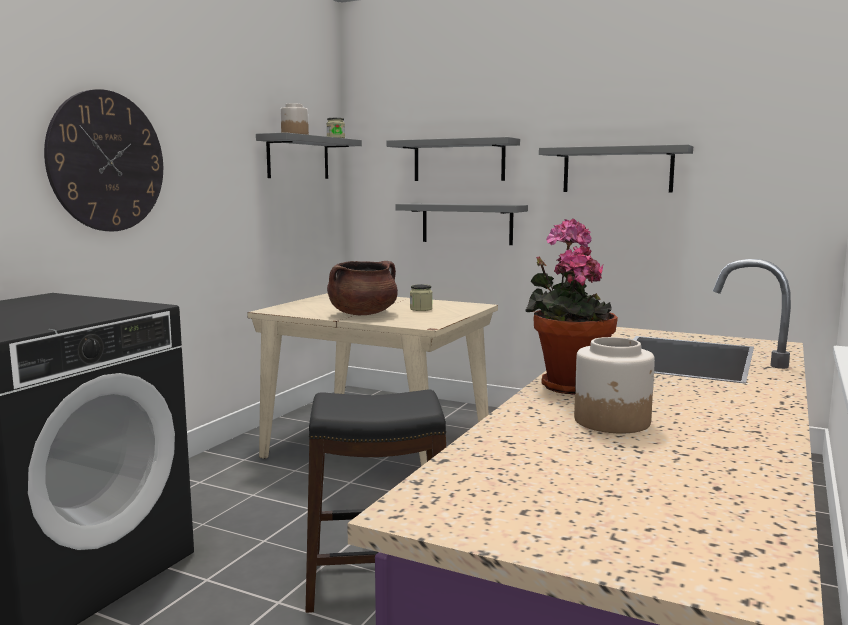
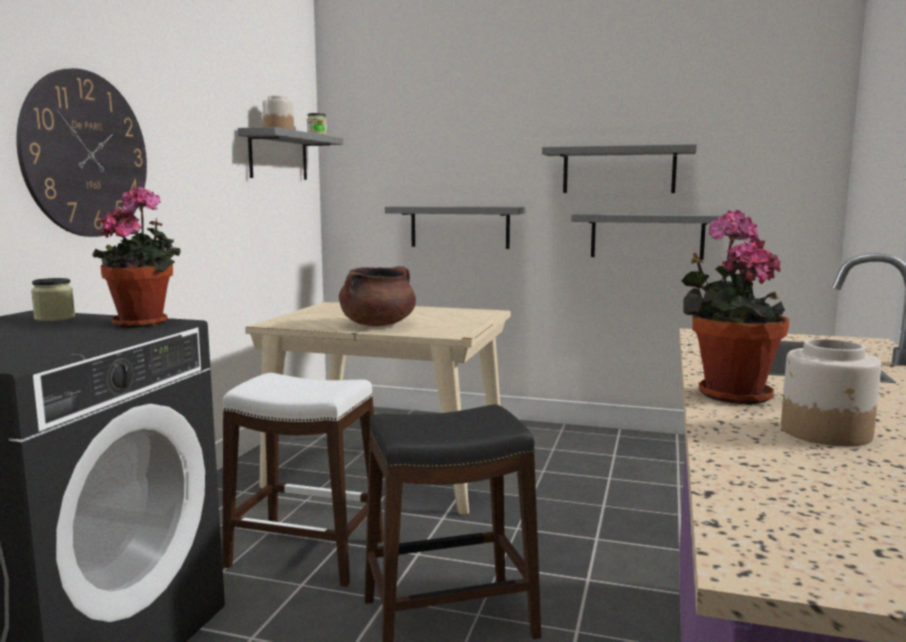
camera: 10 degrees left, 0 degrees up
grey shelf [387,137,520,181] -> grey shelf moved to [571,213,722,260]
jar [410,284,432,311] -> jar moved to [31,278,75,321]
none -> potted plant [92,186,181,328]
none -> white stool [222,373,384,587]

